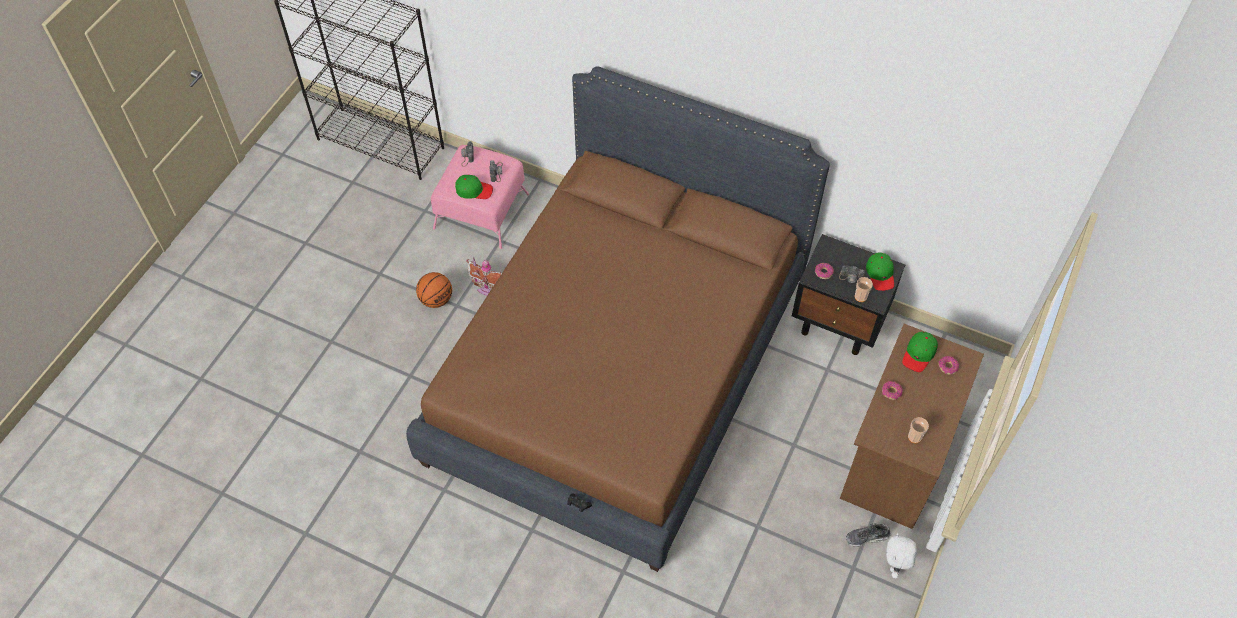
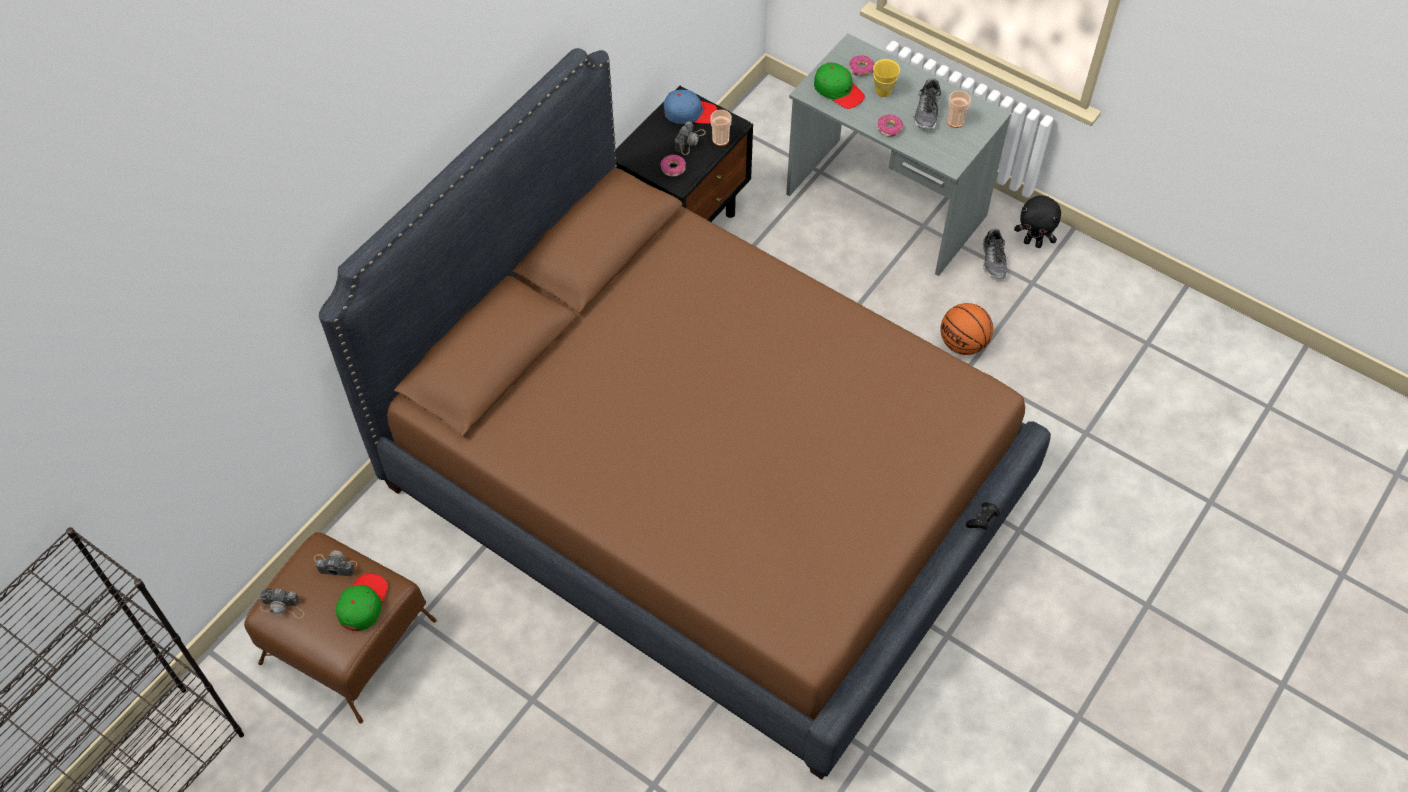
camera: 80 degrees left, 0 degrees up
basketball [416,272,452,308] -> basketball moved to [940,303,993,355]
pink ottoman [431,145,529,249] -> brown ottoman [244,532,437,724]
toy house [466,257,502,295] -> none
brown desk [840,324,984,529] -> grey desk [786,33,1012,276]
green cap [866,252,894,291] -> blue cap [664,89,717,124]
white plush toy [886,533,917,578] -> black plush toy [1014,195,1061,248]
none -> yellow cup [873,59,900,97]
none -> shoe [913,78,941,130]

